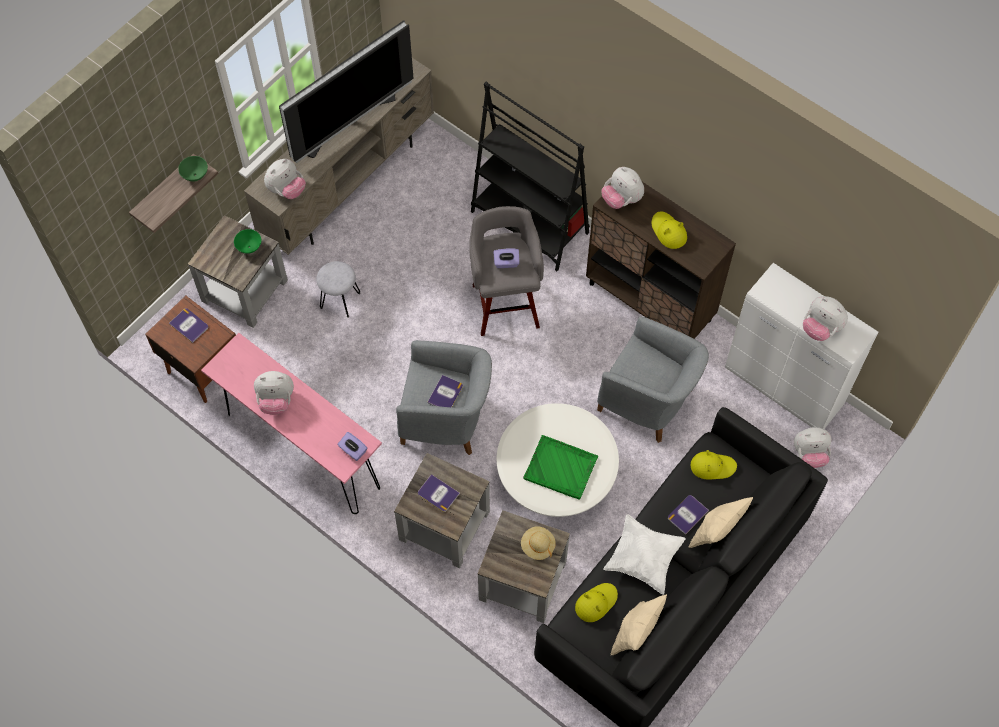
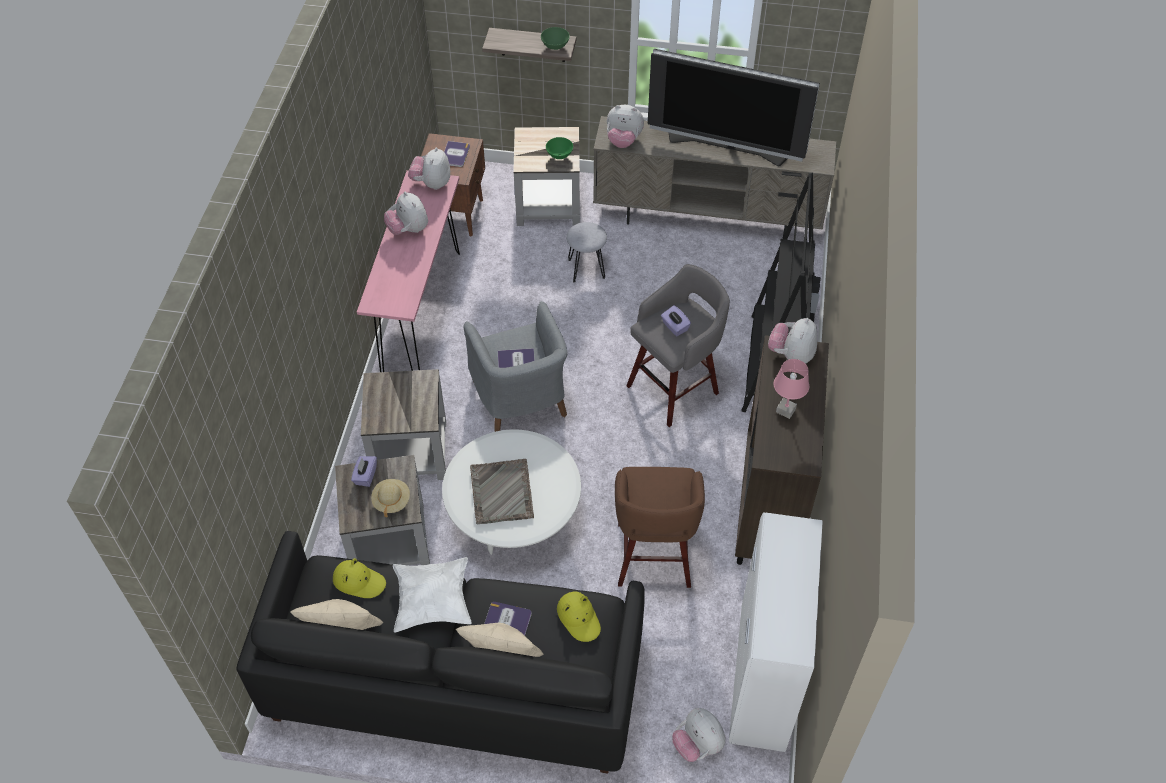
camera: 60 degrees right, 10 degrees down
purple tissue box [338,432,368,461] -> purple tissue box moved to [351,456,377,487]
book [418,474,460,512] -> none
green tray [523,435,598,500] -> grey tray [470,459,534,524]
grey armchair [597,316,709,443] -> brown stool [615,467,705,588]
yellow hat [652,212,687,249] -> pink table lamp [774,359,809,419]
plush toy [803,296,848,341] -> plush toy moved to [408,147,450,190]

